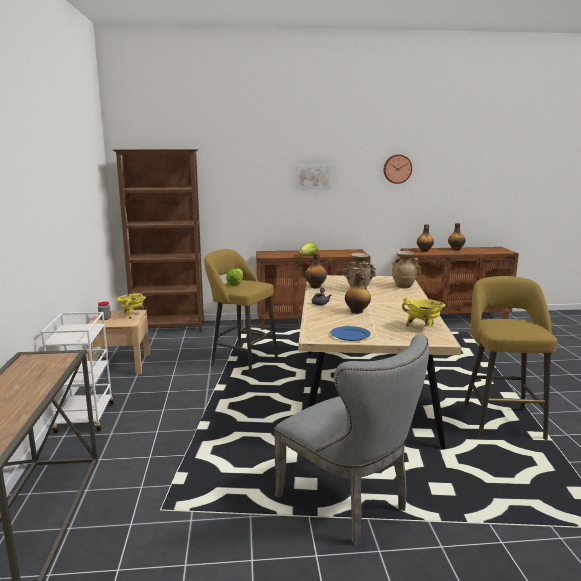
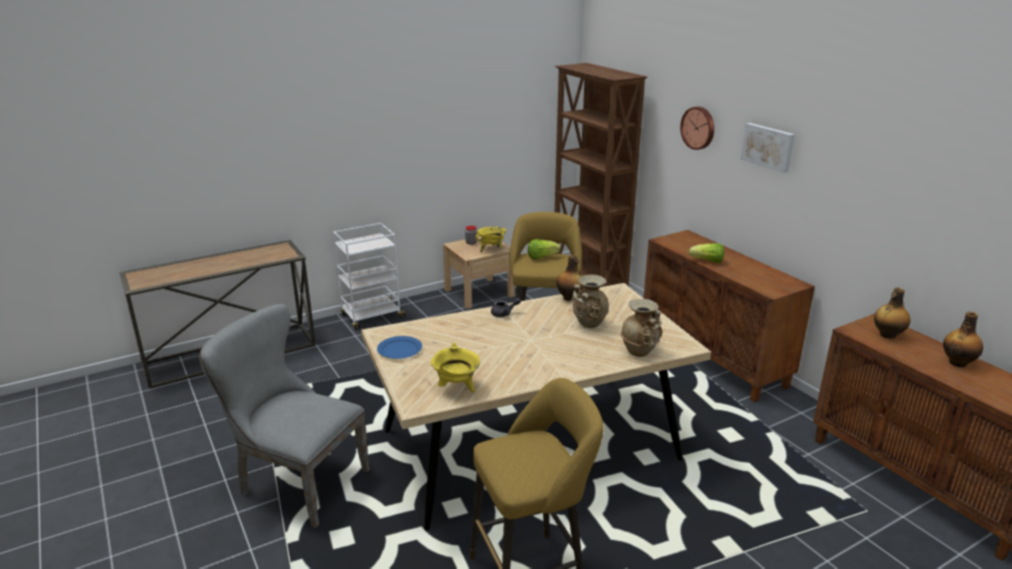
camera: 65 degrees right, 10 degrees up
grey chair [274,334,429,545] -> grey chair turned 90 degrees clockwise [199,304,370,528]
bottle [345,272,371,314] -> none
wall clock [384,155,412,184] -> wall clock moved to [680,107,714,150]

